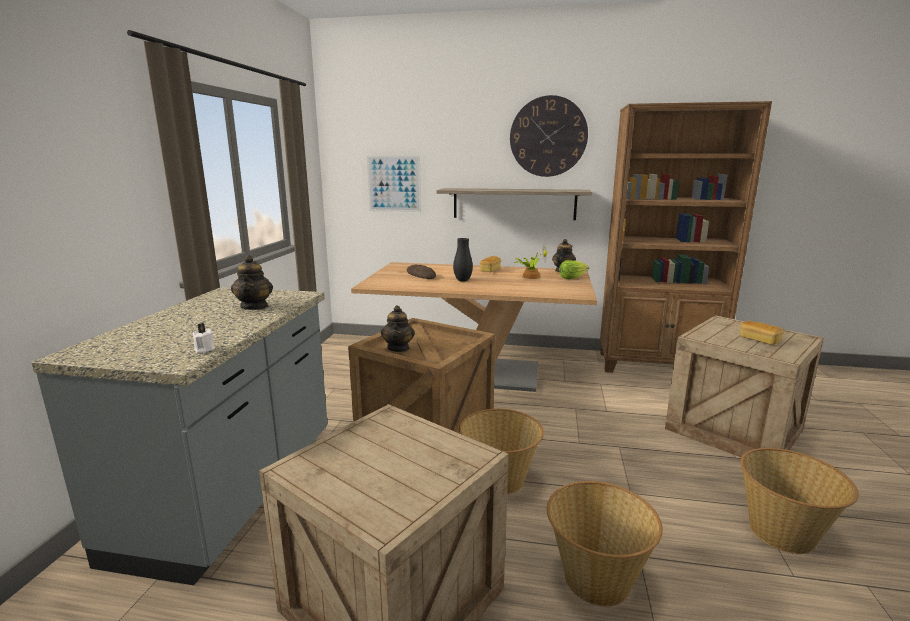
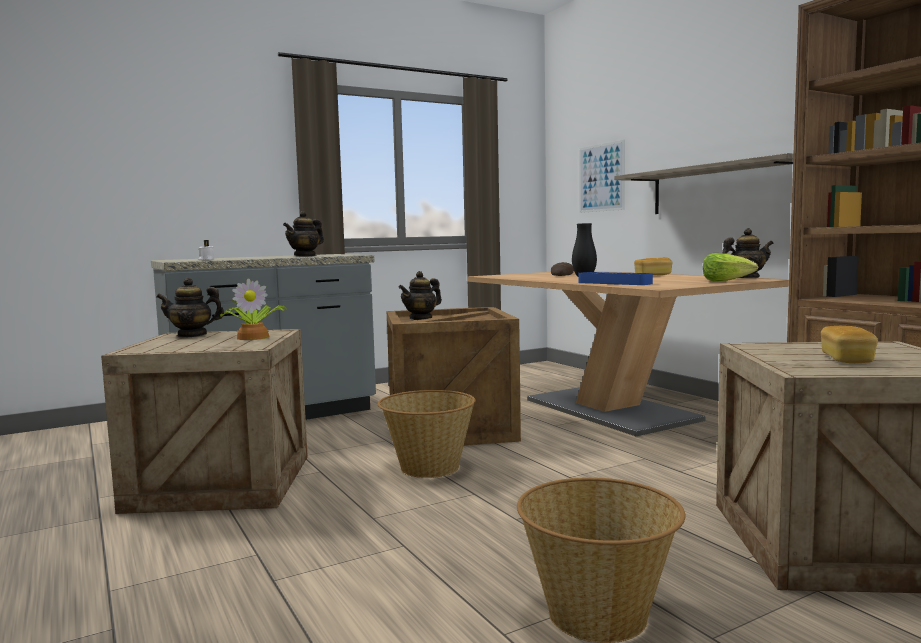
camera: 50 degrees right, 10 degrees down
wall clock [510,95,588,177] -> none
potted plant [514,245,547,279] -> potted plant moved to [220,278,286,340]
basket [547,481,663,606] -> none
none -> teapot [157,277,224,337]
none -> blue tray [578,272,653,285]

